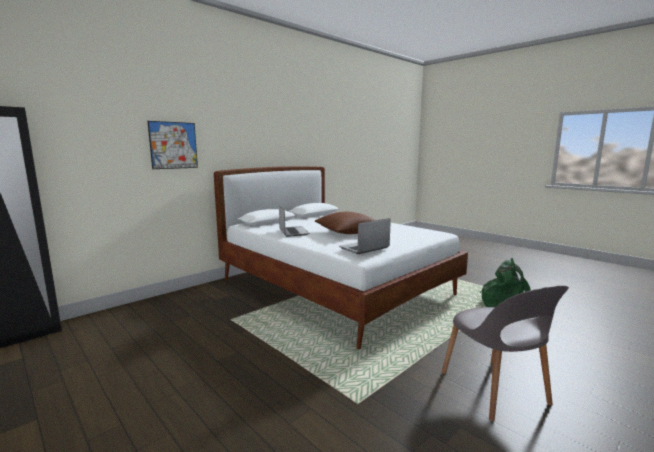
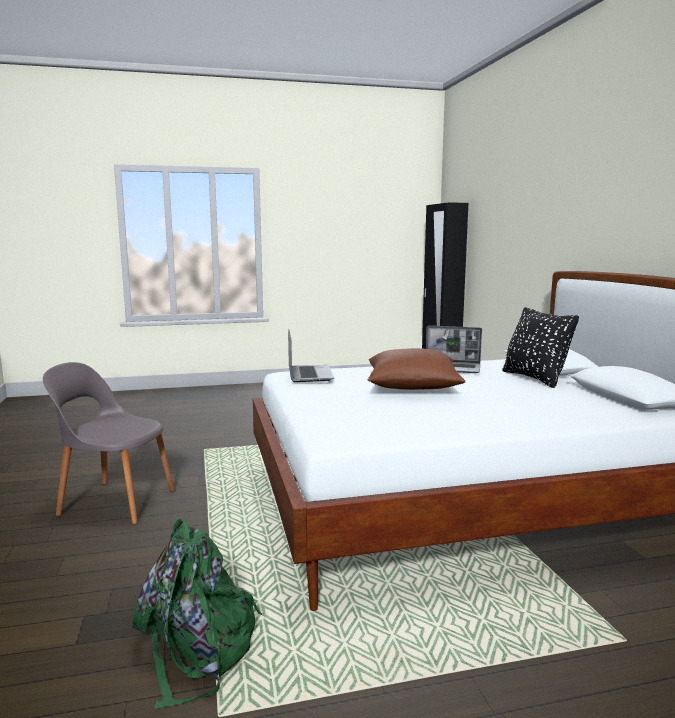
camera: 120 degrees right, 0 degrees up
picture [147,121,198,169] -> none
none -> black pillow [502,307,579,388]

